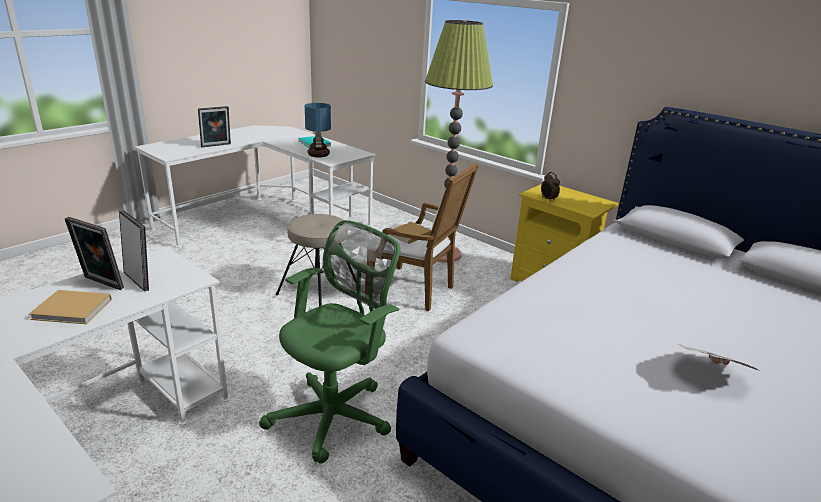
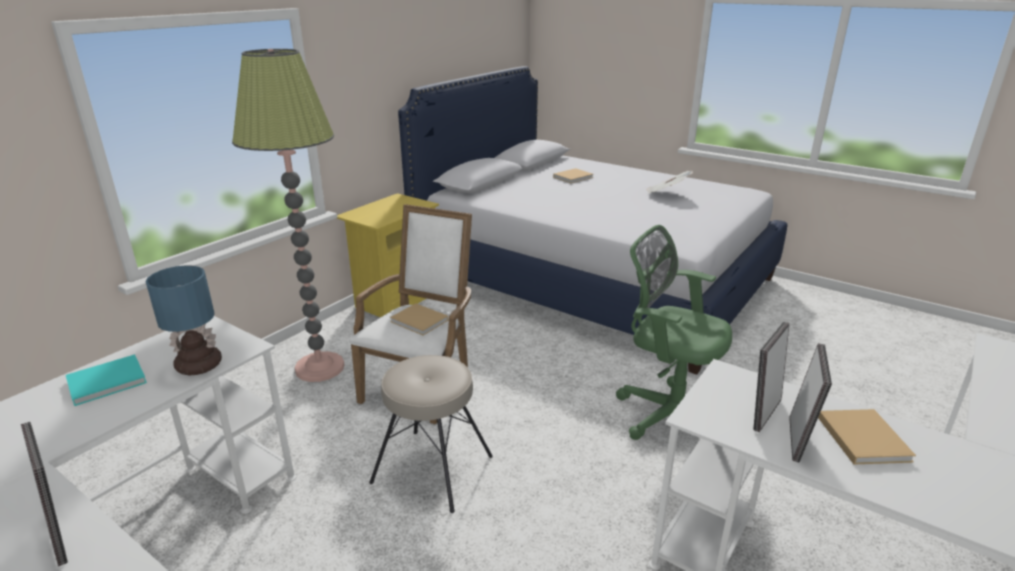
camera: 95 degrees left, 0 degrees up
alarm clock [541,172,560,202] -> none
none -> beige book [553,168,593,183]

